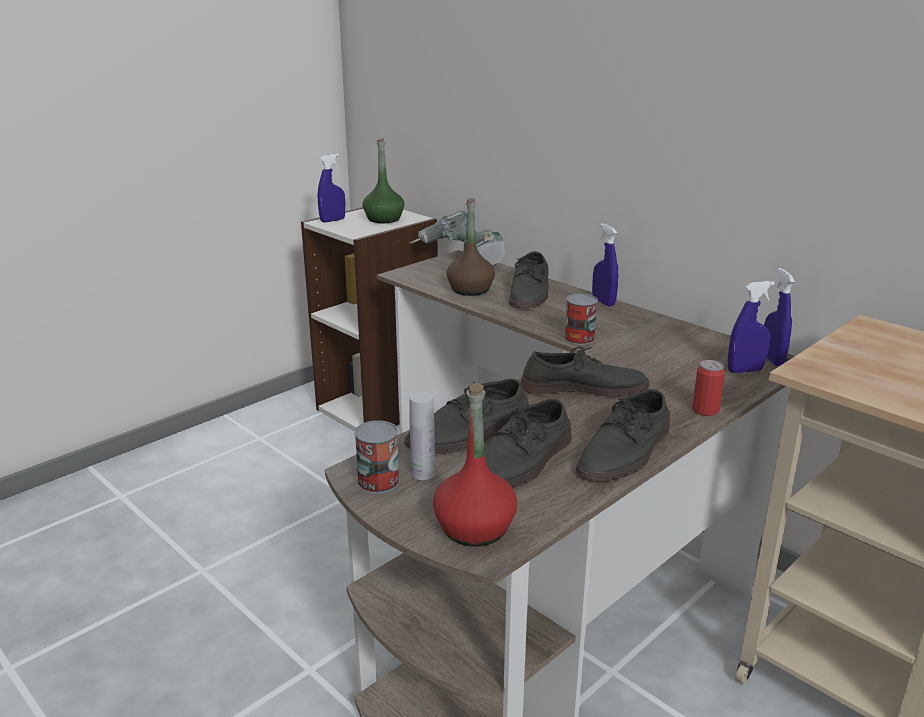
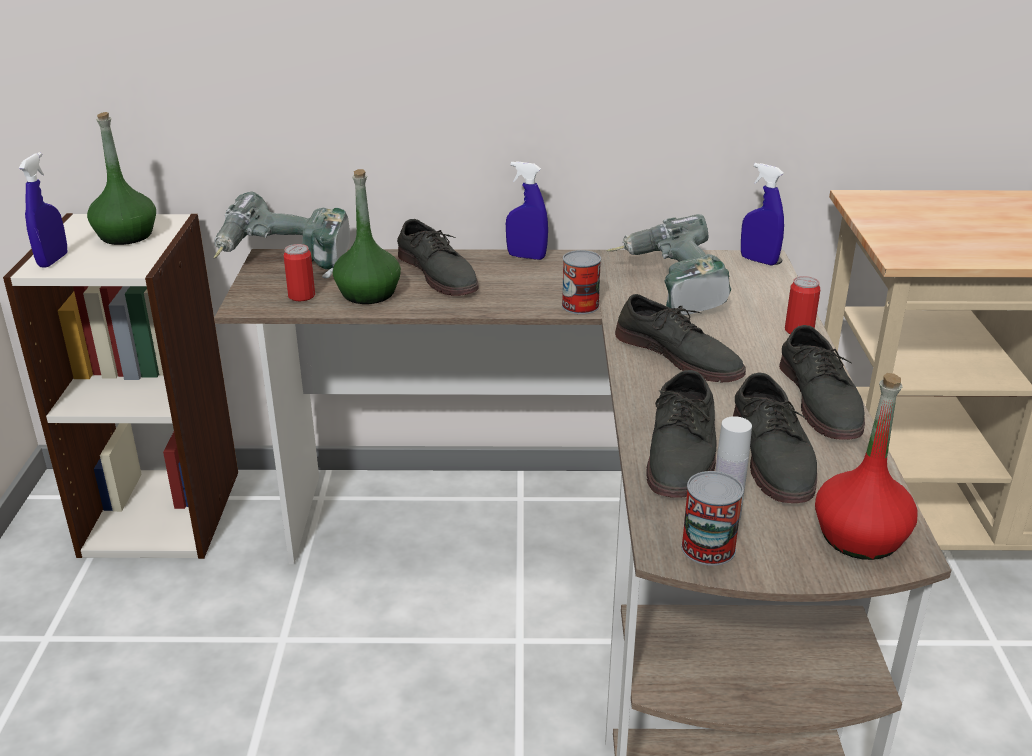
camera: 45 degrees left, 5 degrees up
brown bottle [447,198,495,296] -> green bottle [333,169,401,304]
grey shoe [521,347,649,397] -> grey shoe turned 90 degrees clockwise [615,294,746,382]
blue spray bottle [728,281,775,373] -> none
none -> can [283,244,315,302]
none -> power drill [606,214,731,315]

